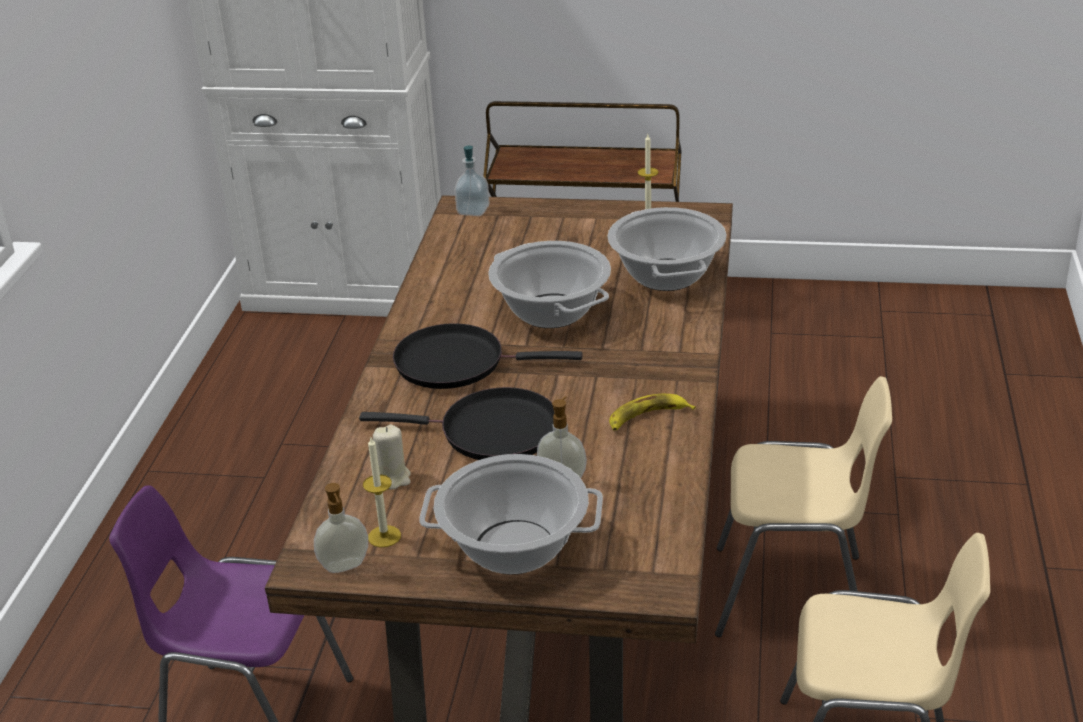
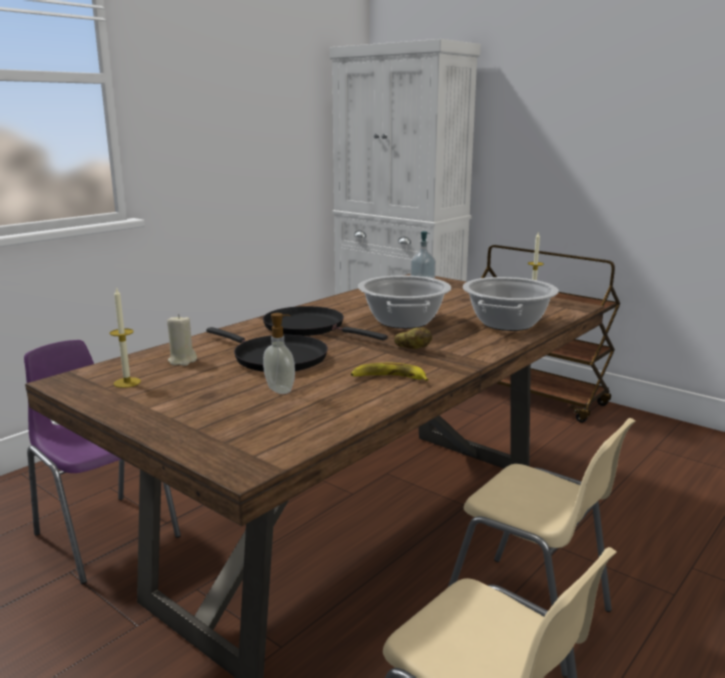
camera: 30 degrees right, 15 degrees down
soap dispenser [314,483,368,573] -> none
cooking pot [419,454,603,574] -> none
none -> potato [394,327,432,349]

